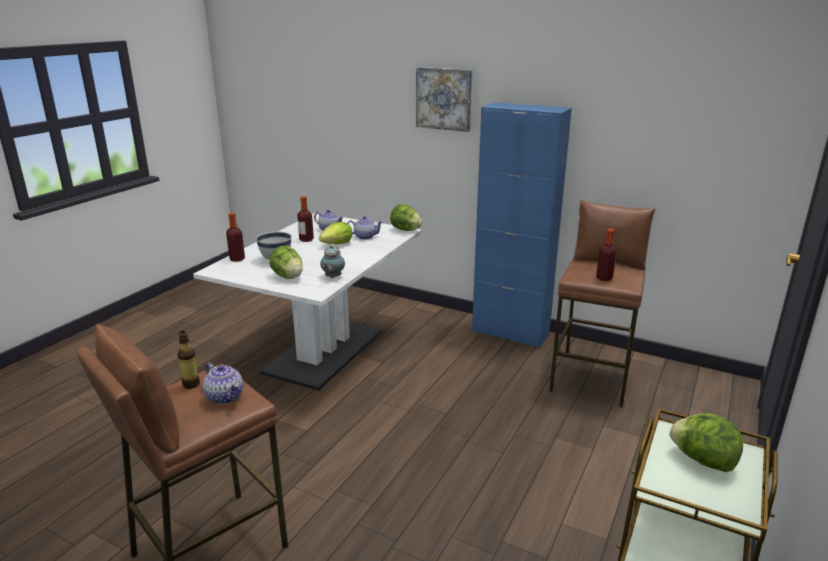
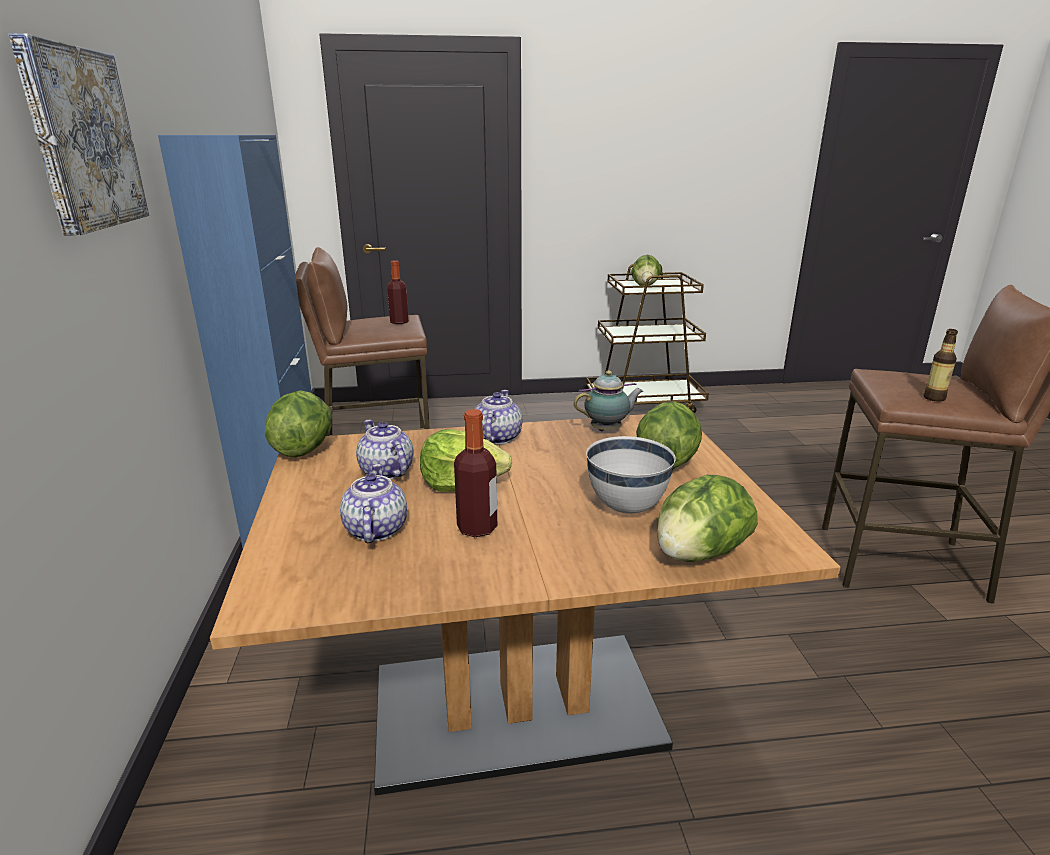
camera: 125 degrees left, 0 degrees up
white dining table [193,213,422,391] -> brown dining table [210,414,841,795]
teapot [203,363,243,404] -> teapot moved to [475,390,522,444]
bottle [226,213,245,262] -> lettuce [657,475,758,562]

